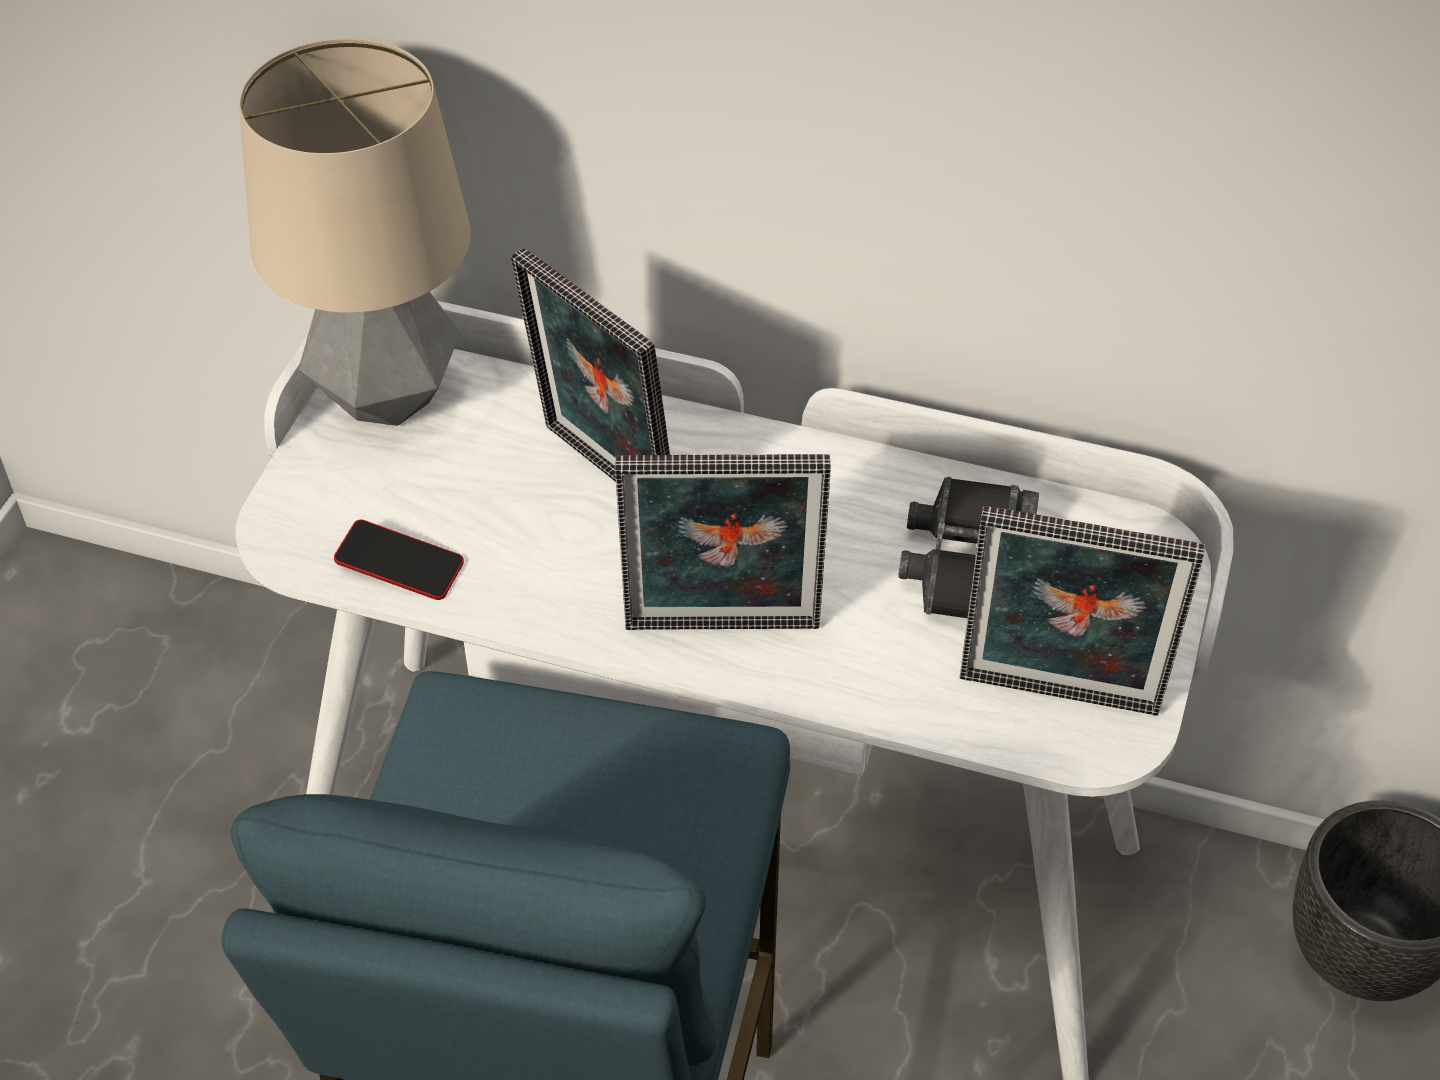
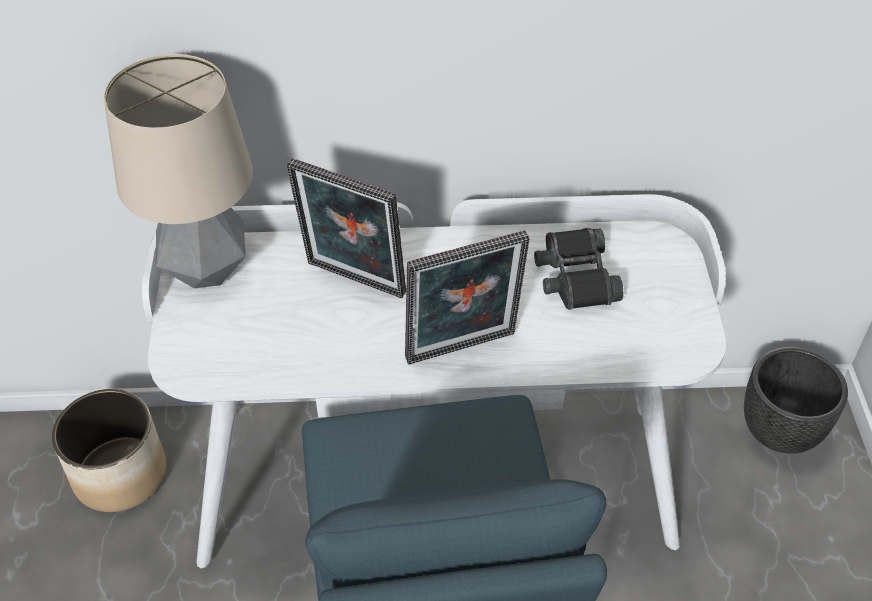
camera: 20 degrees left, 0 degrees up
phone [334,519,464,600] -> none
picture frame [960,506,1205,715] -> none
none -> planter [52,389,166,512]

